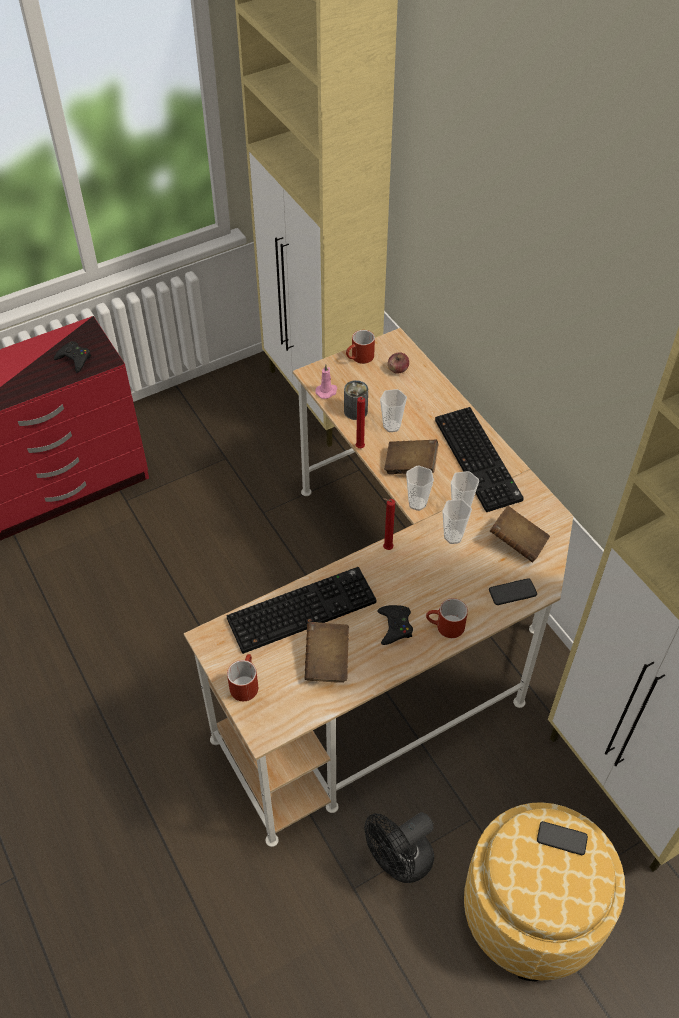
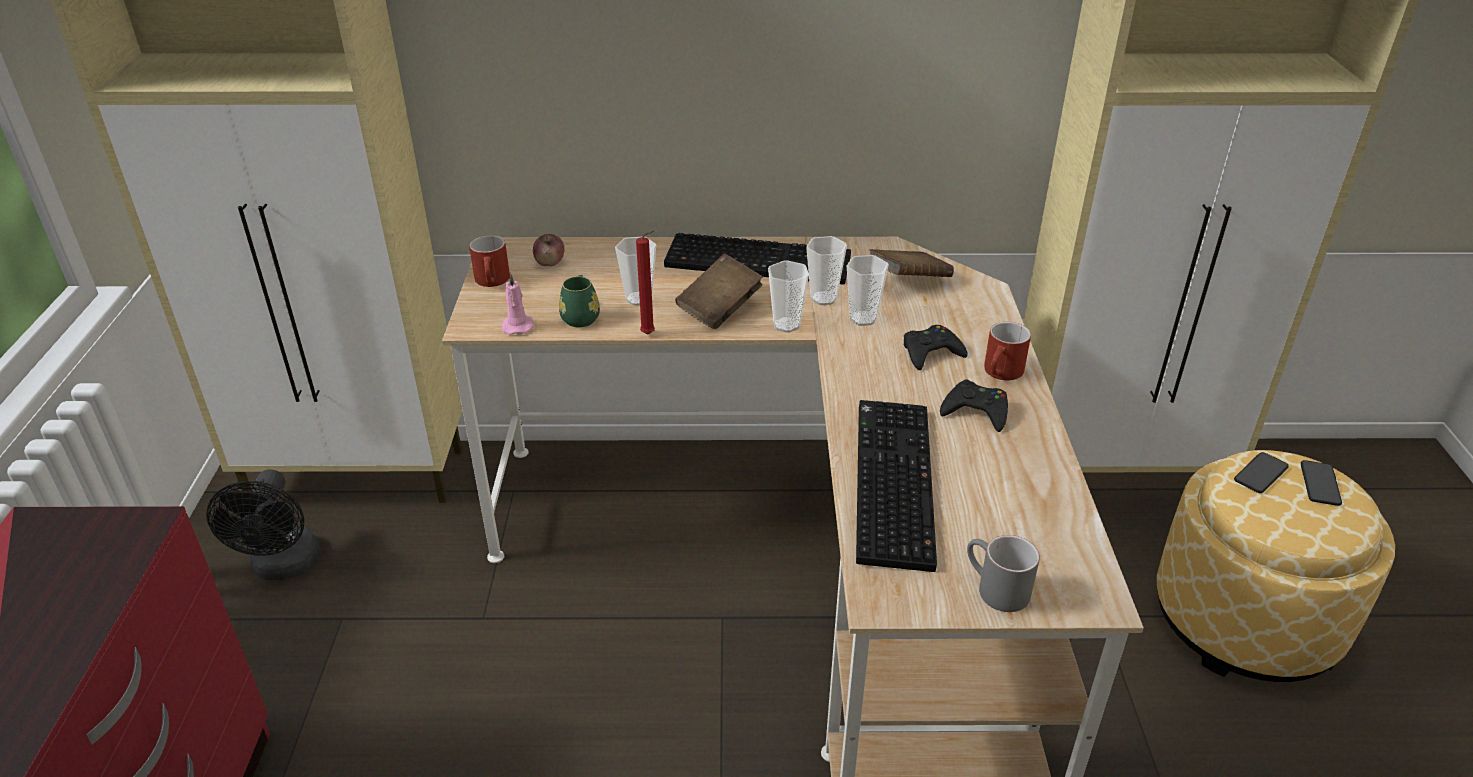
camera: 60 degrees left, 15 degrees down
black game controller [54,341,91,373] -> black game controller moved to [904,325,967,370]
red mug [227,654,258,701] -> grey mug [967,535,1040,612]
brown book [304,622,349,683] -> none
can [344,380,368,420] -> green mug [559,275,600,327]
black fan [365,812,434,883] -> black fan moved to [206,469,320,580]
red candle [383,498,395,550] -> none
phone [489,578,537,605] -> phone moved to [1301,460,1342,506]

